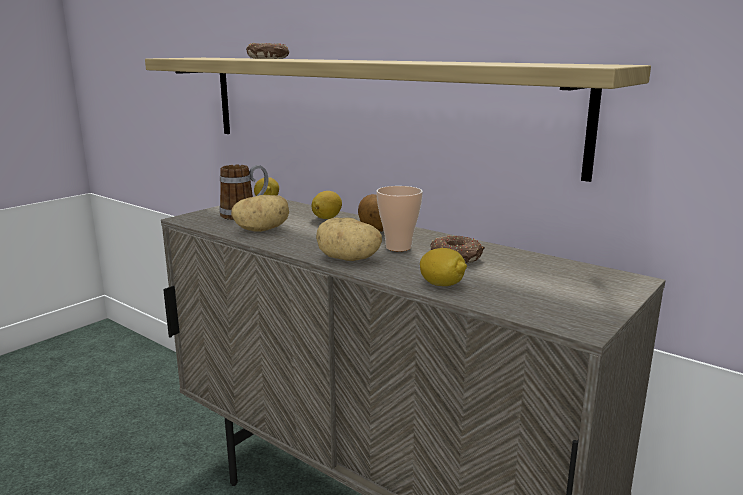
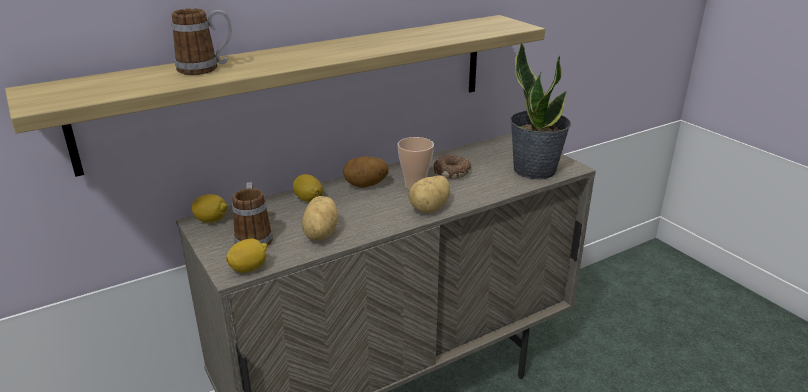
camera: 70 degrees left, 10 degrees up
donut [246,43,289,59] -> mug [172,8,232,75]
lemon [420,248,467,286] -> lemon moved to [226,239,267,273]
none -> potted plant [510,42,571,179]

